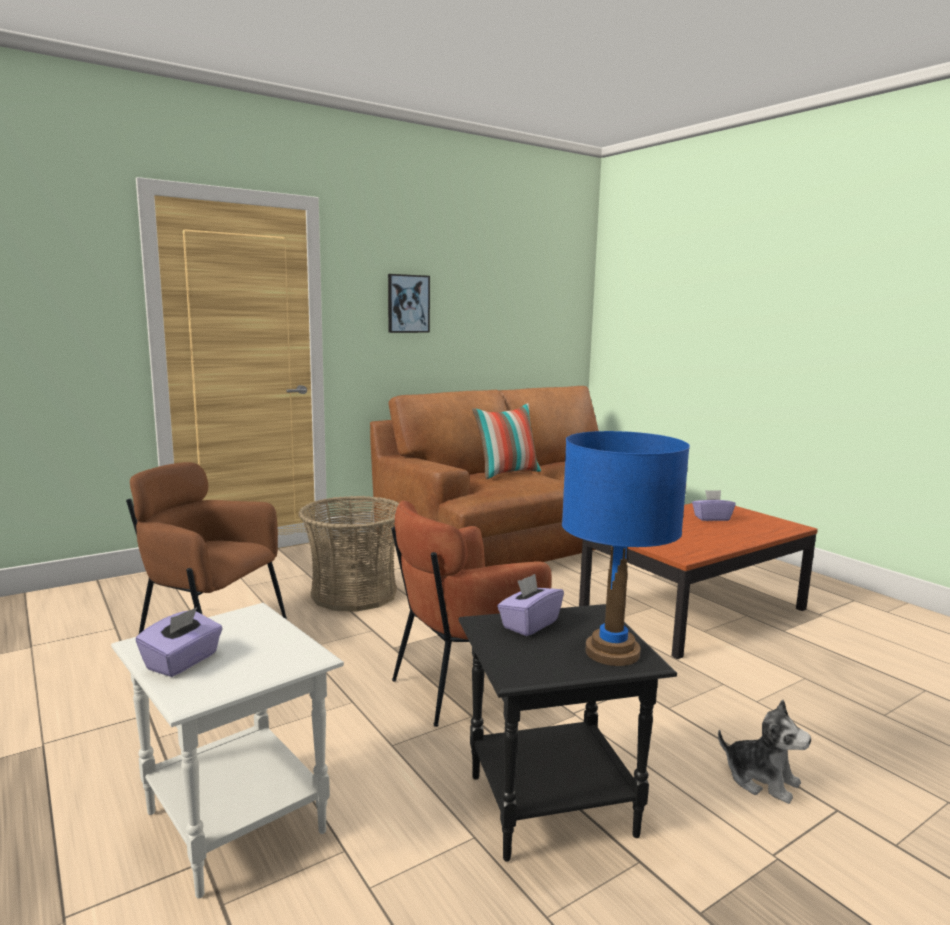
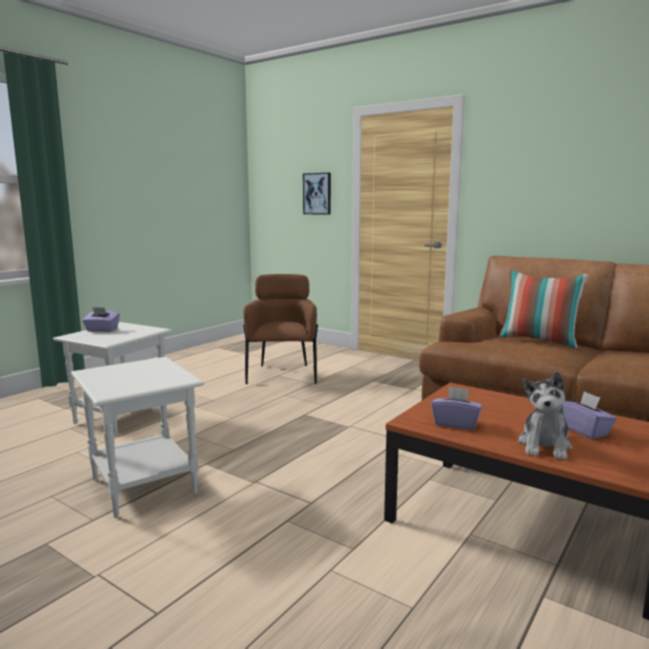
camera: 70 degrees right, 0 degrees up
basket [298,496,399,611] -> none
picture [388,274,430,333] -> picture moved to [303,173,331,215]
brown armchair [391,501,552,727] -> none
black side table [459,604,677,862] -> white side table [71,357,204,518]
purple tissue box [497,574,564,636] -> purple tissue box moved to [431,387,482,430]
blue table lamp [562,431,690,666] -> none
plush toy [718,700,811,804] -> plush toy moved to [518,371,572,460]

